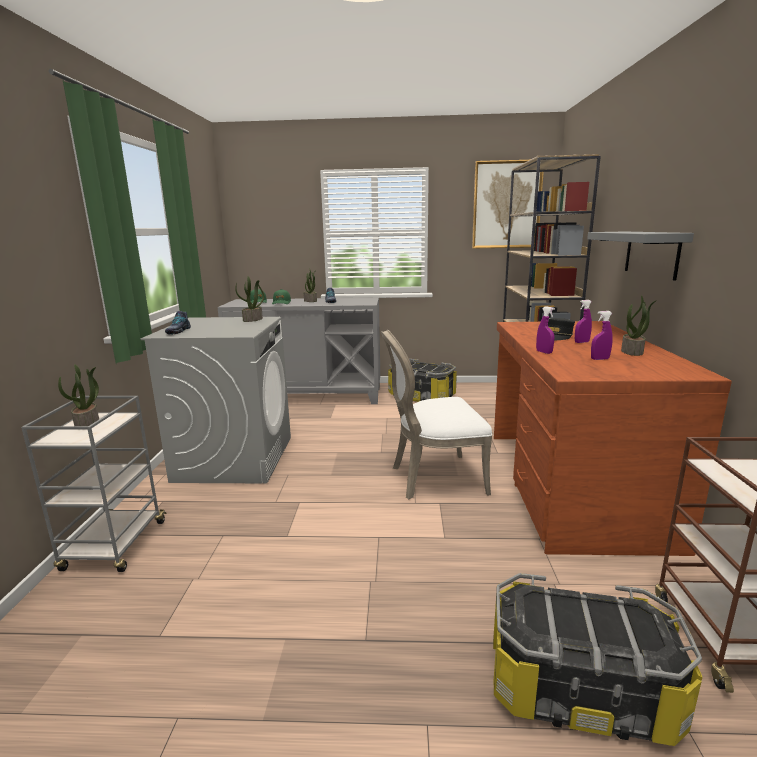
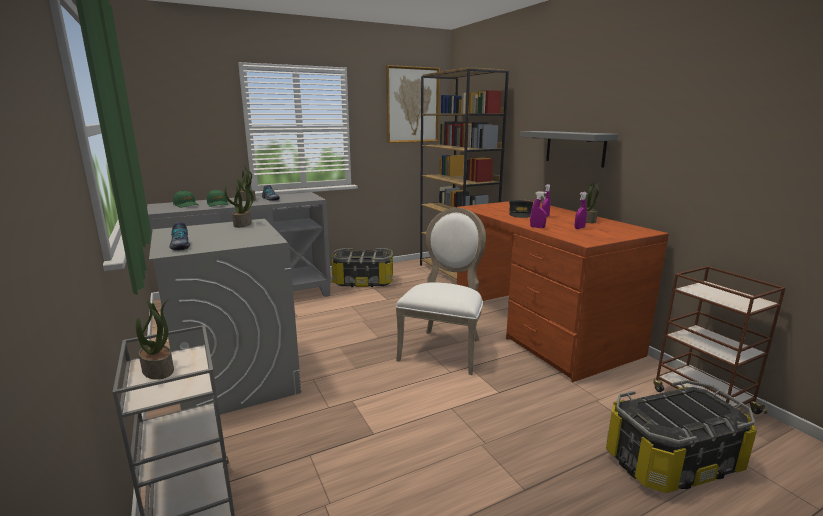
camera: 30 degrees left, 0 degrees up
white chair [381,330,492,499] -> white chair turned 150 degrees clockwise [396,208,486,375]

